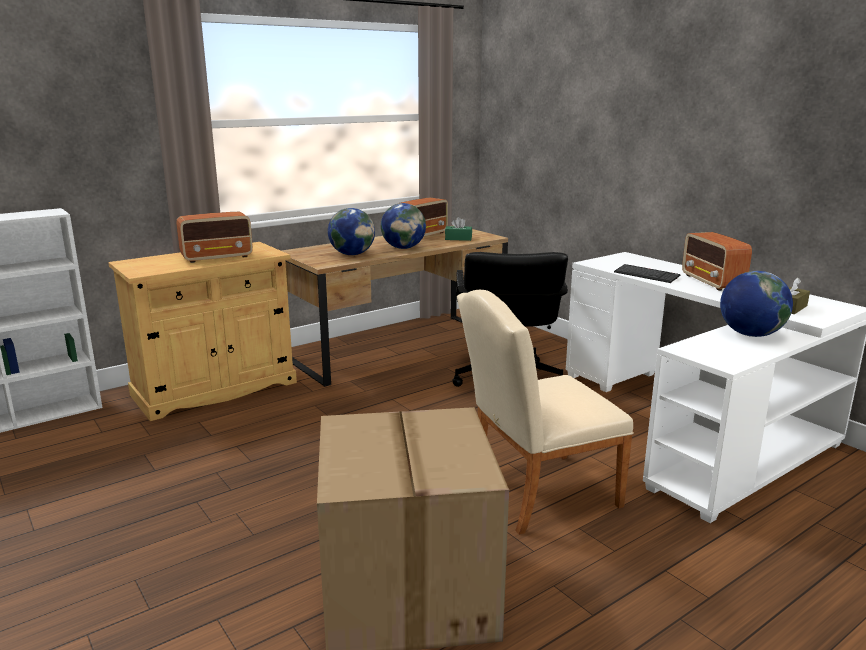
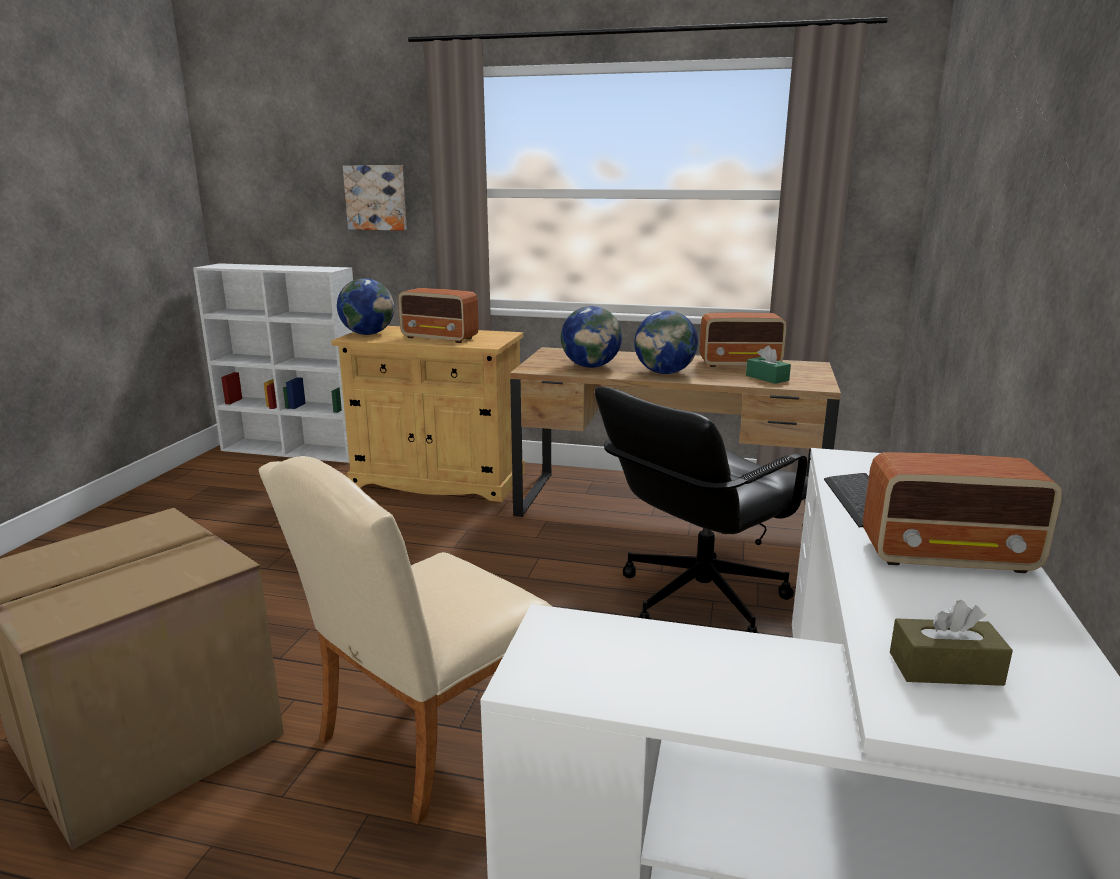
camera: 50 degrees right, 0 degrees up
beige chair [457,290,634,535] -> beige chair turned 75 degrees counterclockwise [259,456,552,825]
radio [682,232,752,291] -> radio turned 120 degrees counterclockwise [863,452,1062,573]
globe [720,271,793,337] -> globe moved to [337,278,394,335]
none -> picture [343,165,407,231]

